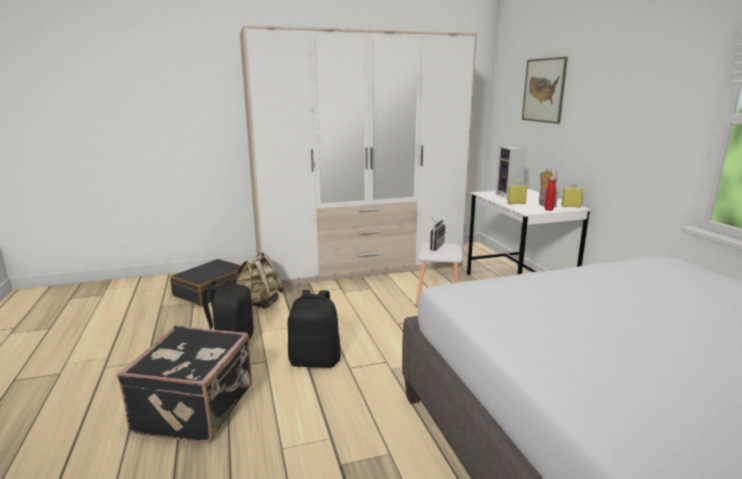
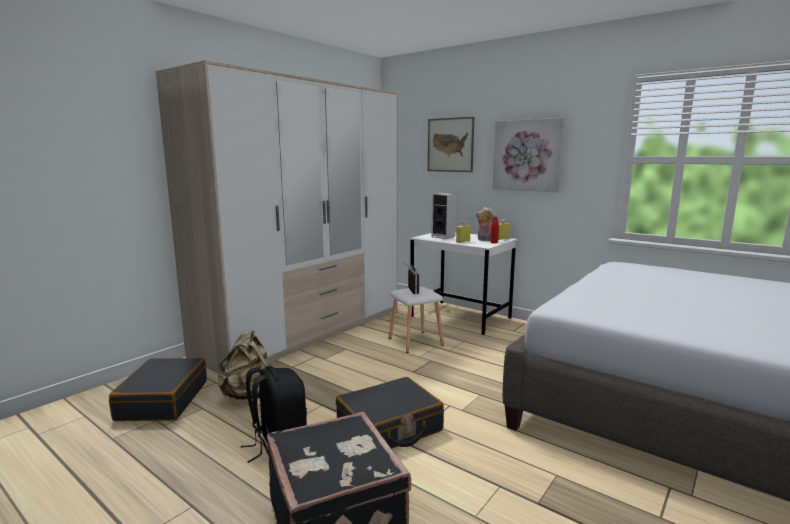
camera: 35 degrees left, 5 degrees down
black backpack [288,290,341,368] -> black suitcase [336,377,444,449]
none -> picture [492,118,565,192]

